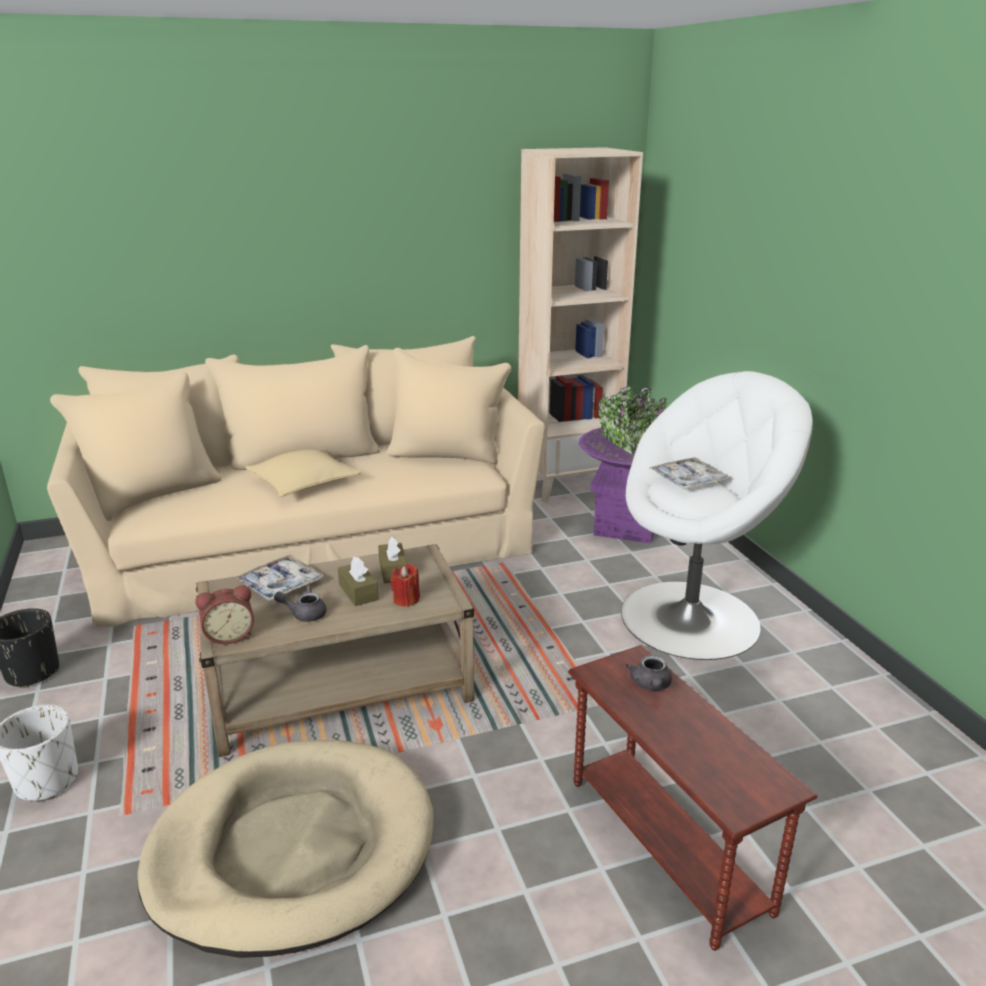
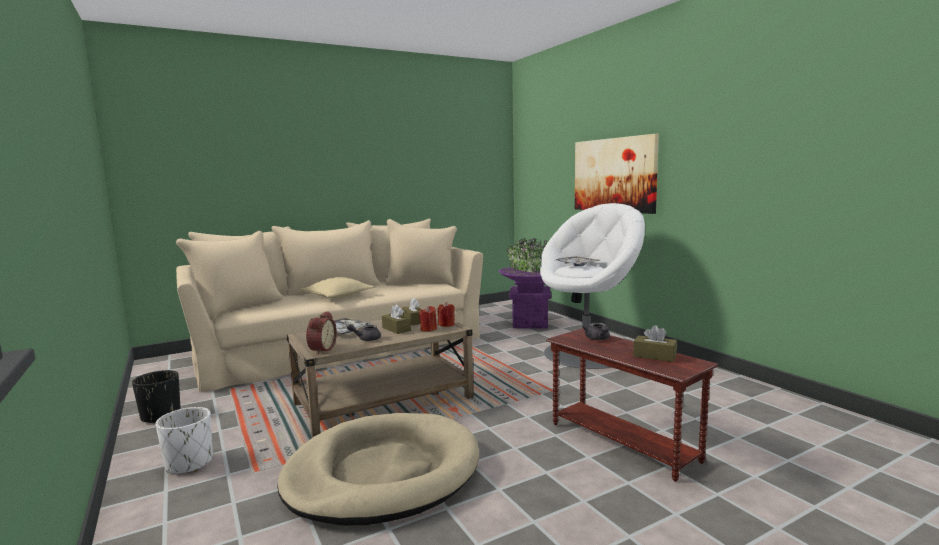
camera: 10 degrees left, 15 degrees down
alarm clock [195,585,254,644] -> alarm clock turned 45 degrees counterclockwise [306,311,337,354]
beige bookcase [518,147,643,502] -> none
none -> red candle [438,302,455,327]
none -> picture [575,134,659,214]
none -> brown tissue box [633,325,677,362]

